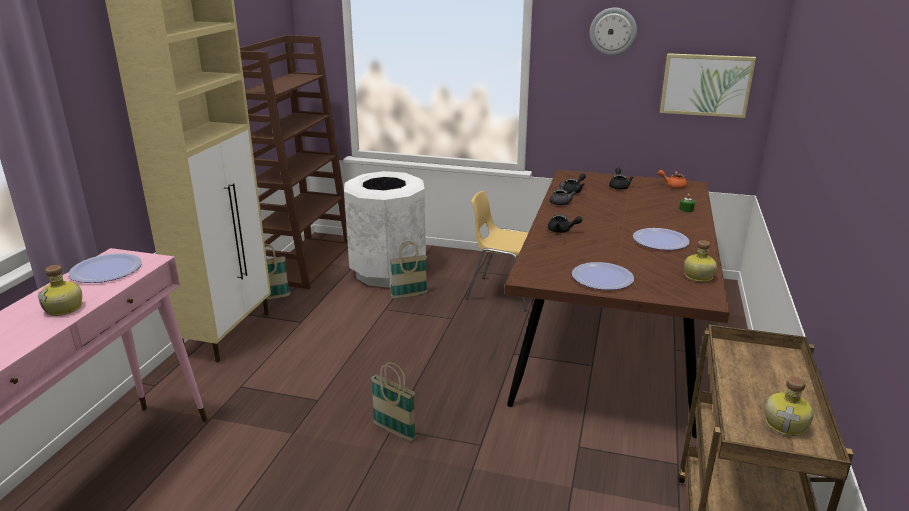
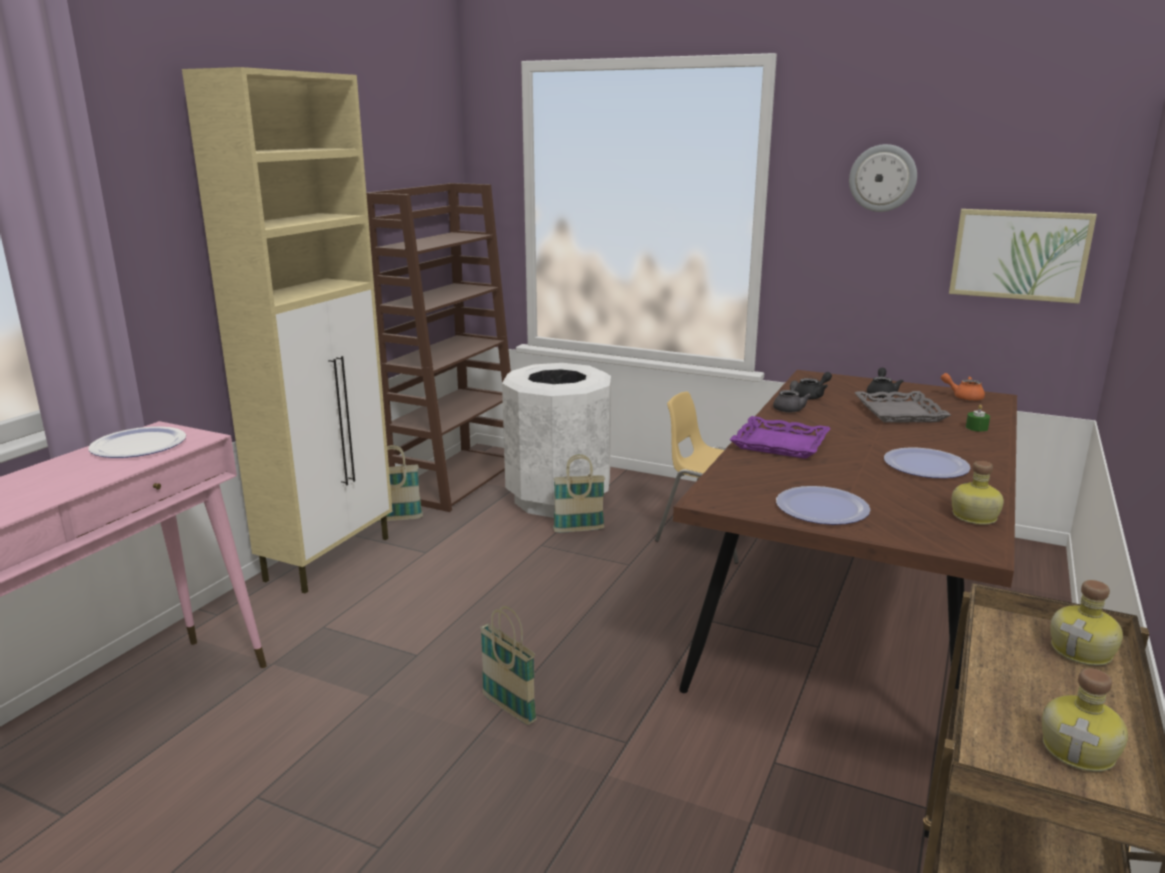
camera: 10 degrees right, 5 degrees down
bottle [38,265,82,316] -> bottle moved to [1051,580,1123,666]
black teapot [548,215,583,233] -> purple tray [729,416,831,459]
none -> grey tray [854,391,951,423]

